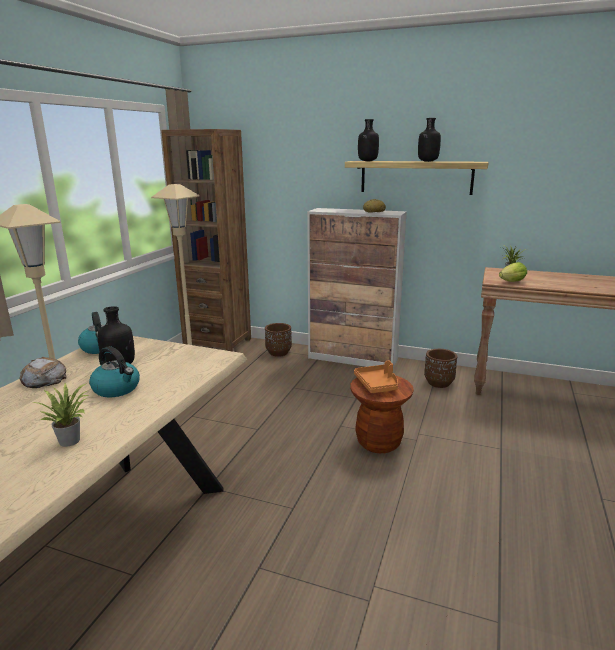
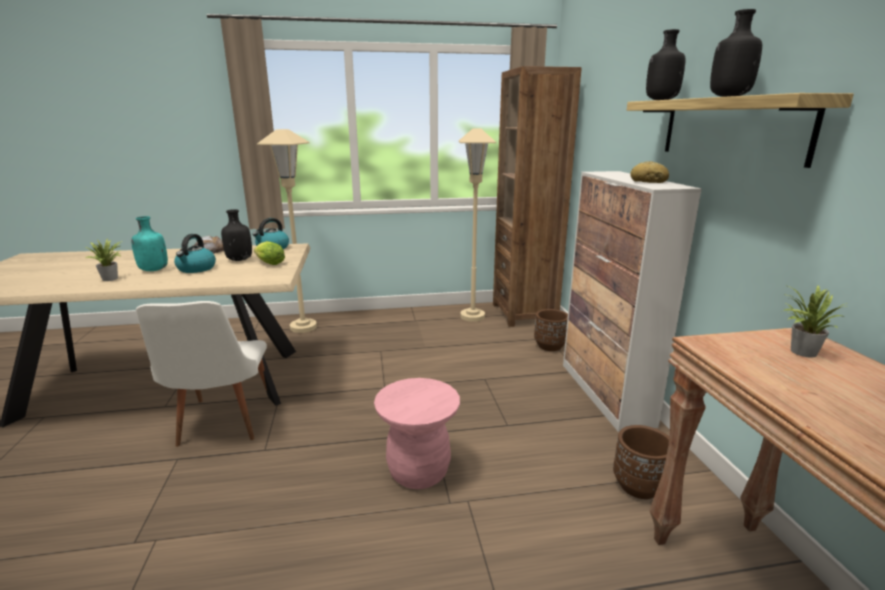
camera: 60 degrees right, 0 degrees up
brown stool [350,376,414,453] -> pink stool [374,378,460,489]
orange tray [354,361,398,393] -> none
lettuce [499,262,527,282] -> lettuce moved to [254,241,285,265]
none -> turquoise bottle [131,216,168,271]
none -> white chair [136,301,267,447]

